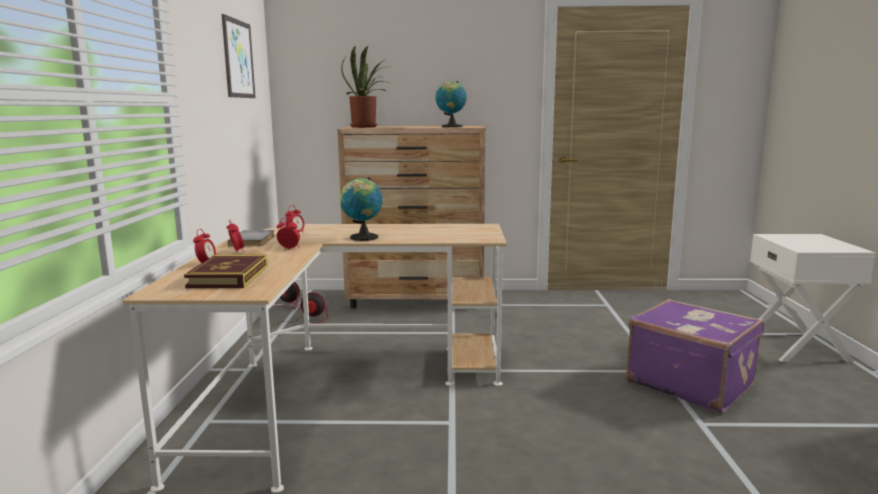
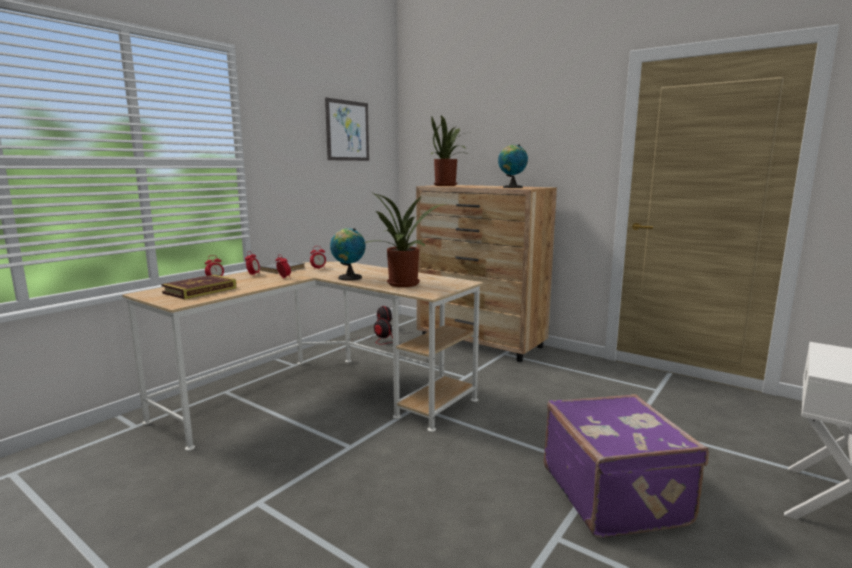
camera: 35 degrees right, 0 degrees up
none -> potted plant [364,193,445,287]

